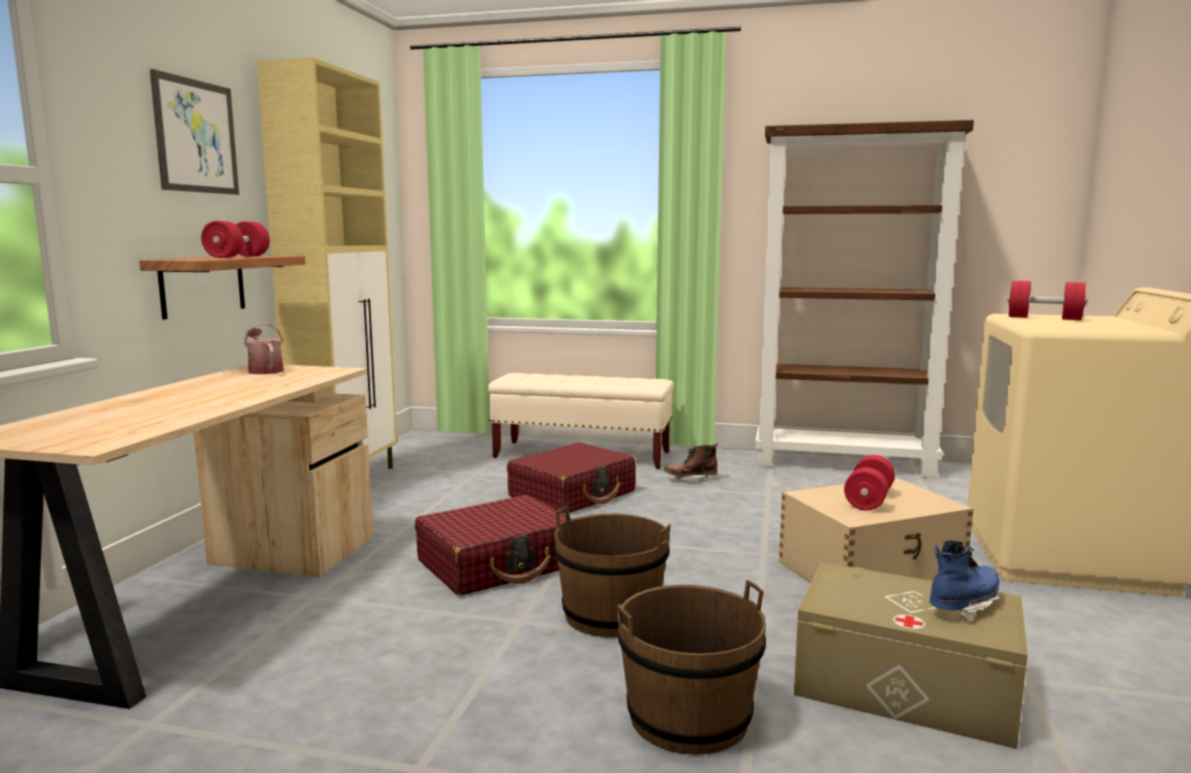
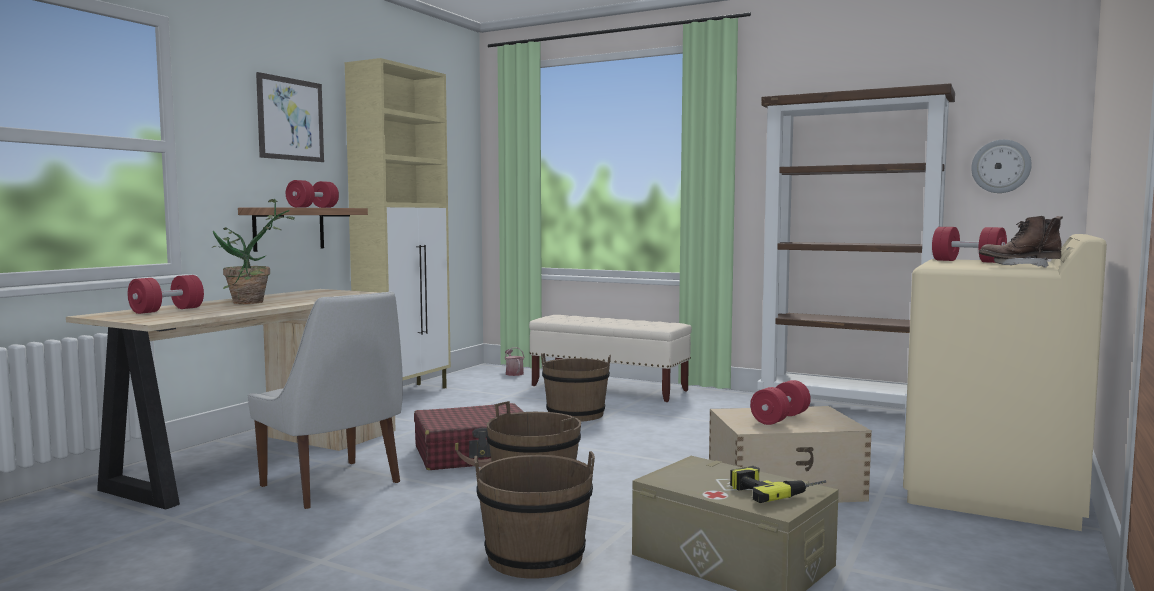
camera: 15 degrees right, 5 degrees down
watering can [244,323,284,374] -> watering can moved to [505,347,525,376]
red suitcase [507,442,636,514] -> brown bucket [541,353,611,422]
brown boot [664,443,718,482] -> brown boot moved to [979,216,1063,268]
blue boot [929,540,1000,621] -> power drill [730,466,826,503]
none -> red dumbbell [128,275,204,314]
none -> potted plant [212,199,295,304]
none -> white chair [248,292,403,509]
none -> wall clock [971,139,1032,193]

